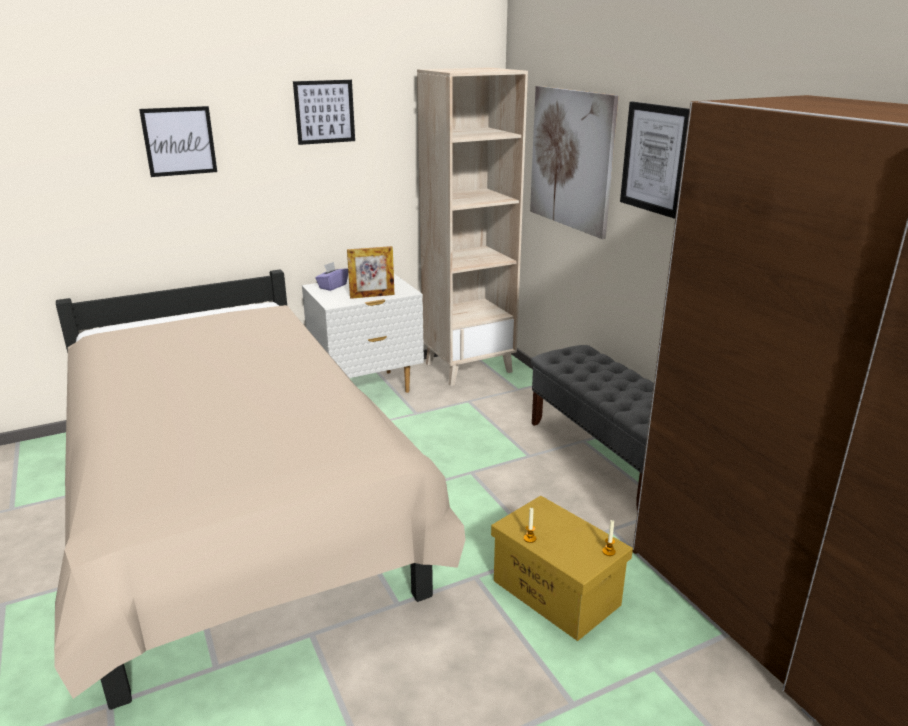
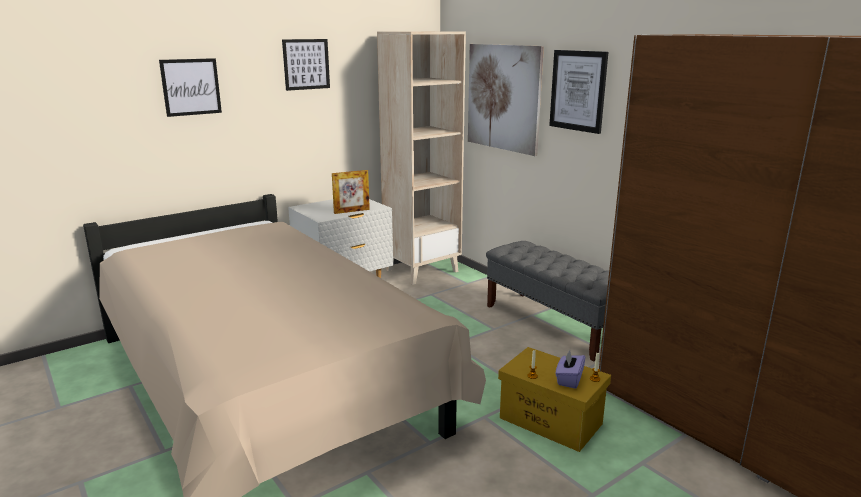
camera: 10 degrees left, 5 degrees down
purple tissue box [315,262,348,291] -> purple tissue box moved to [555,350,586,389]

